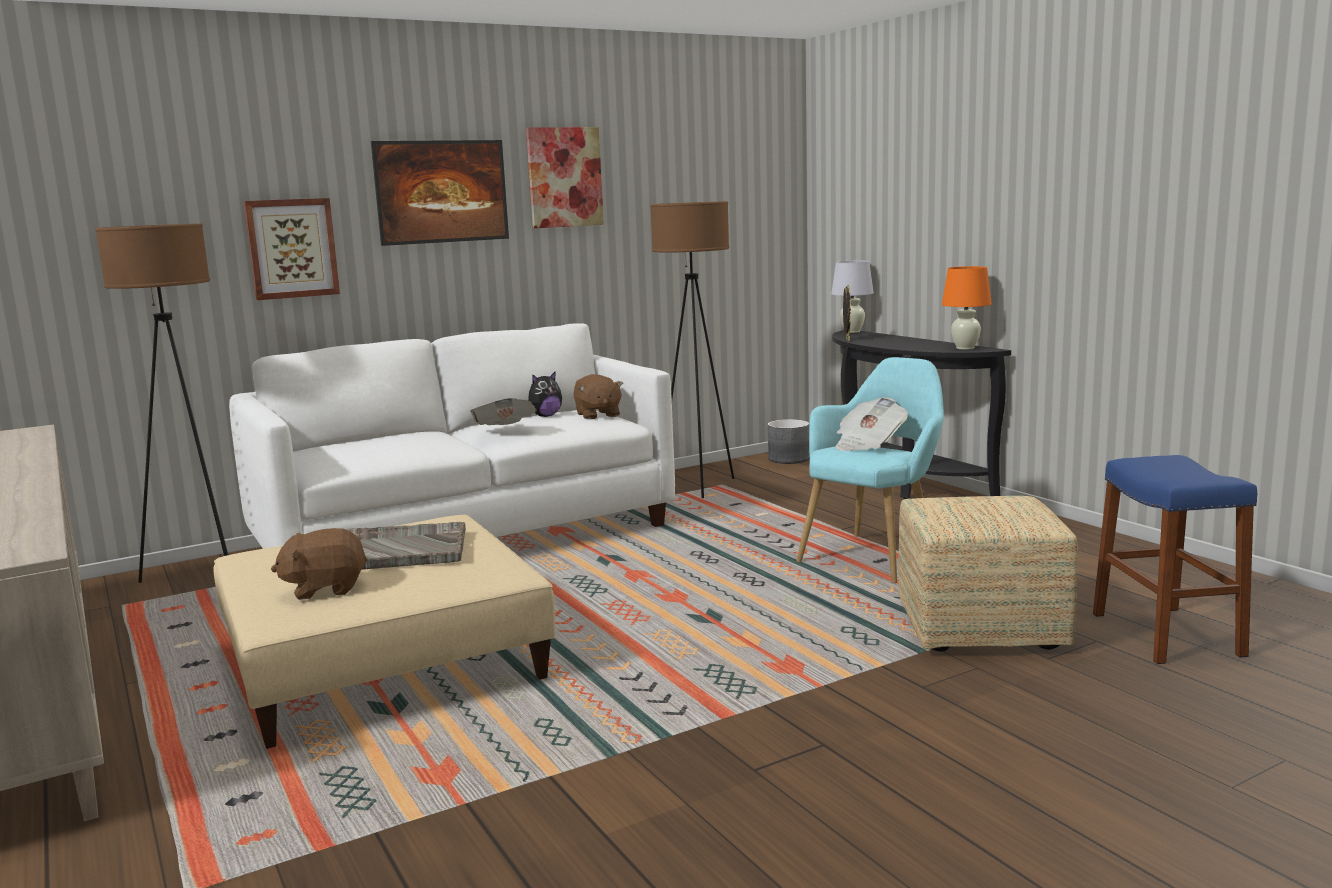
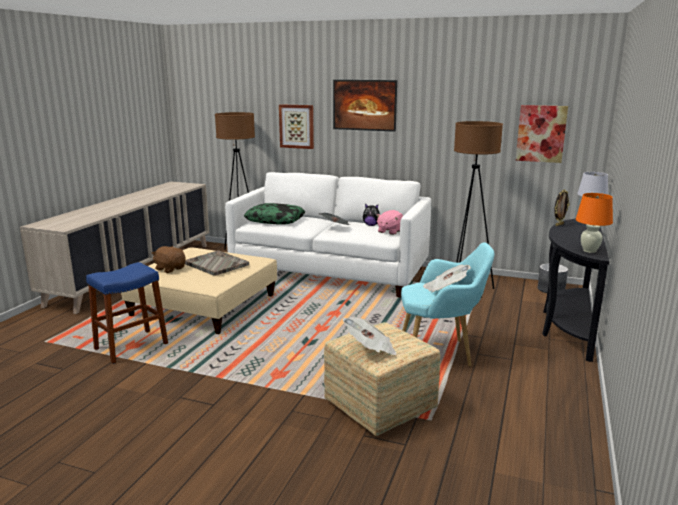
camera: 50 degrees right, 5 degrees up
picture [526,127,604,228] -> picture moved to [516,105,568,163]
brown plush toy [573,374,623,419] -> pink plush toy [376,210,403,235]
blue stool [1093,455,1257,664] -> blue stool moved to [86,262,168,364]
none -> pillow [244,203,305,225]
none -> newspaper [343,317,397,355]

